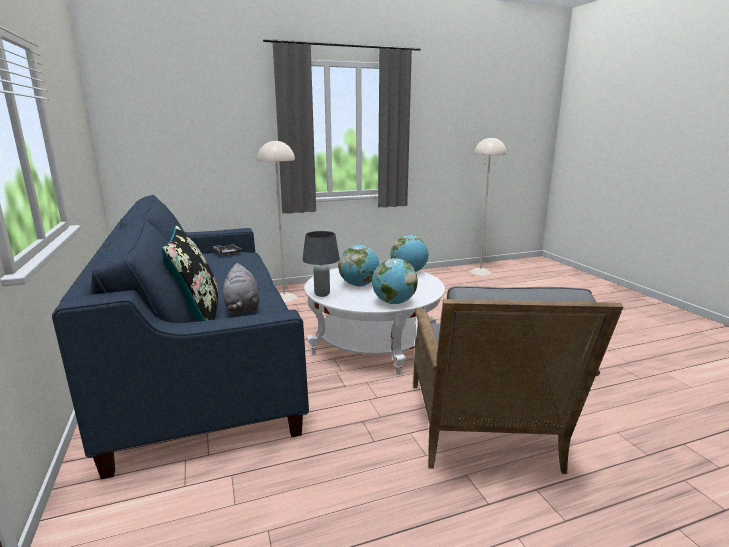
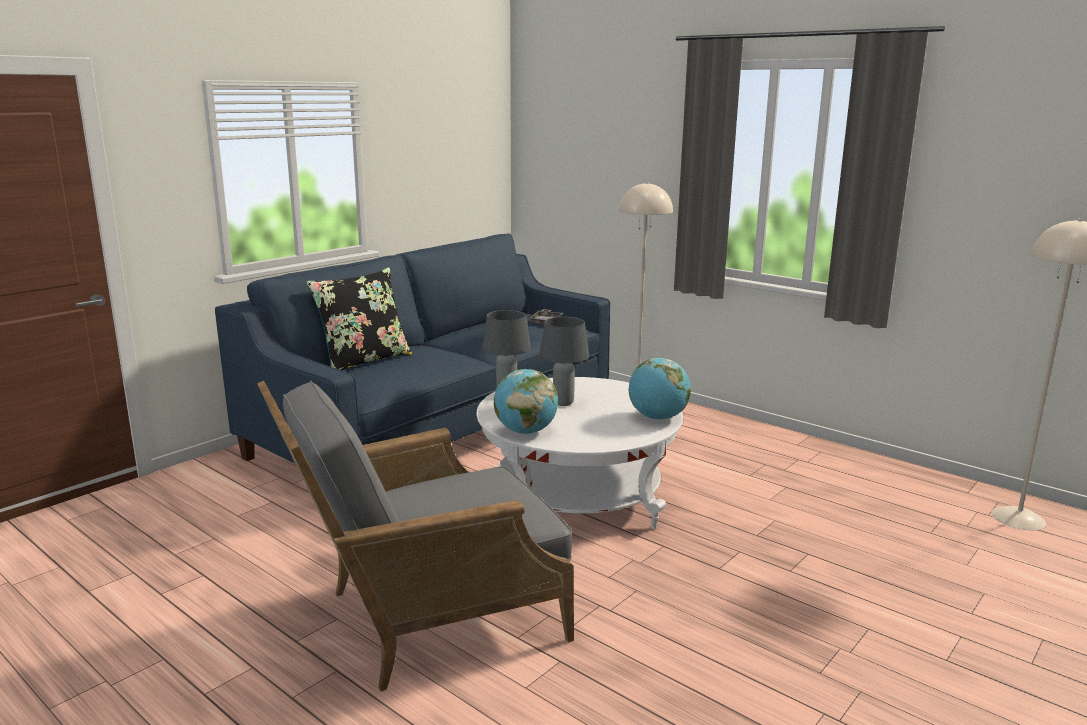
camera: 60 degrees right, 0 degrees up
grey plush toy [222,263,260,313] -> none
globe [338,245,379,287] -> grey table lamp [539,317,589,406]

